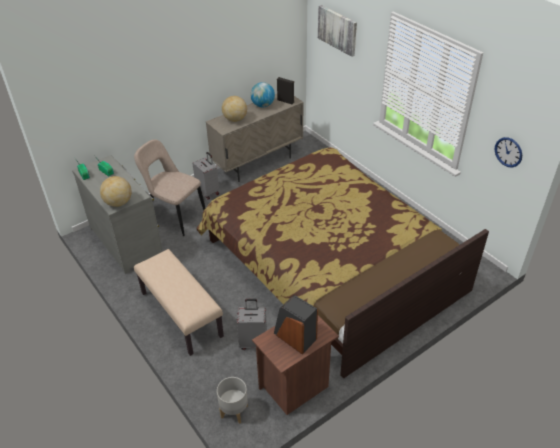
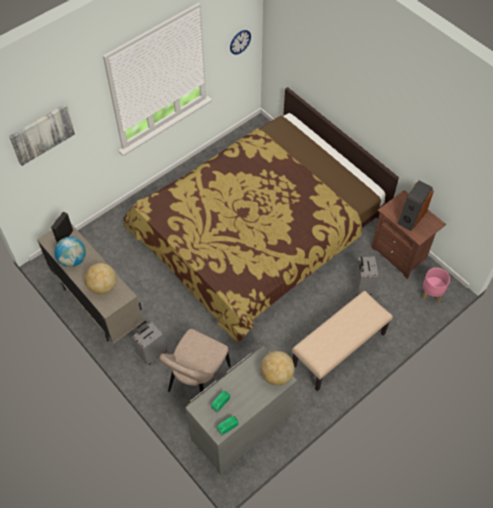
camera: 95 degrees left, 15 degrees up
grey planter [217,377,248,424] -> pink planter [422,268,450,303]

